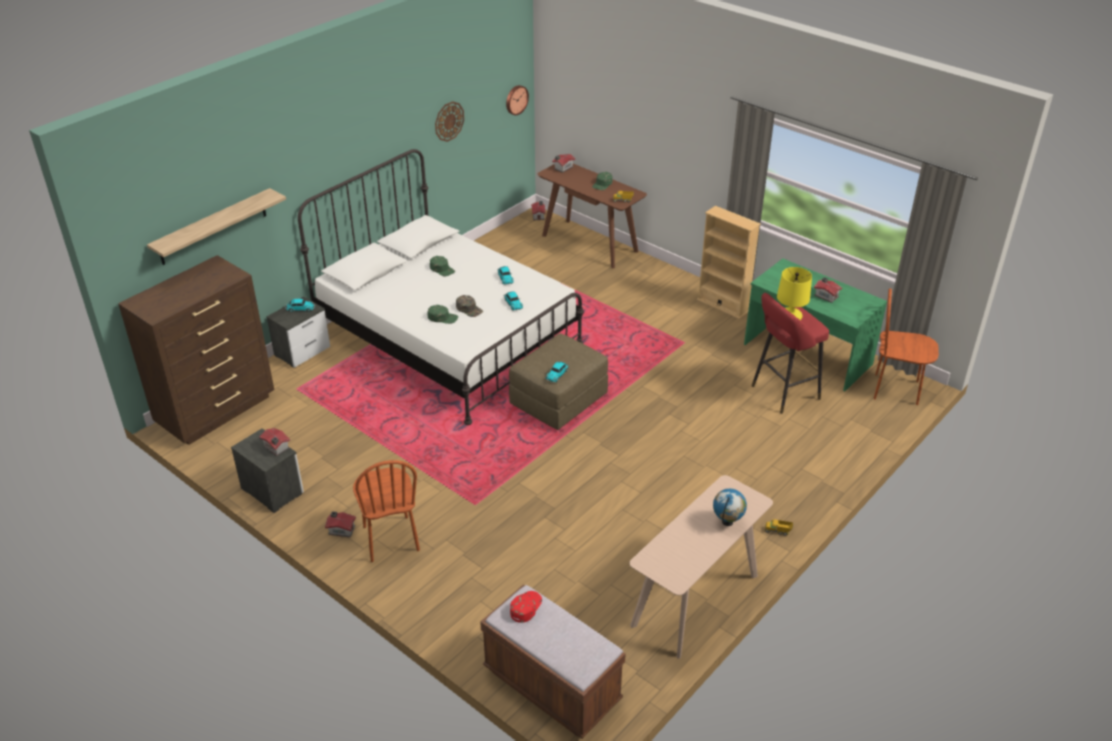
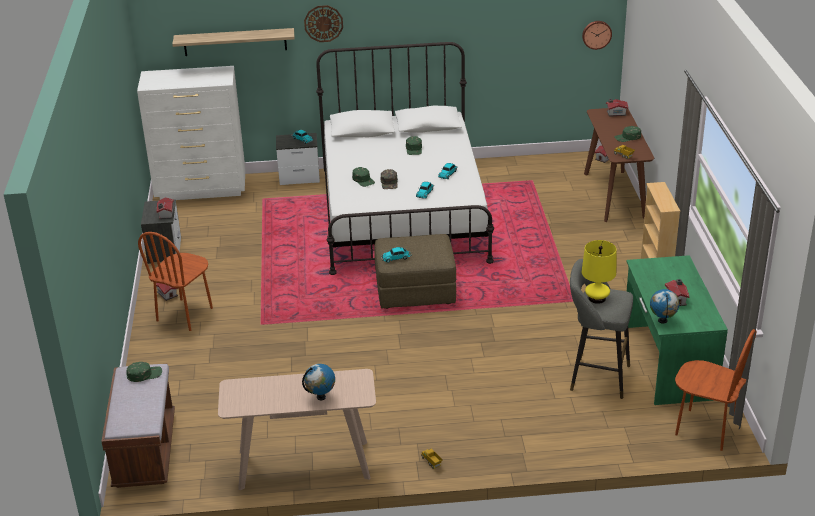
camera: 45 degrees right, 5 degrees down
brown dresser [118,255,274,445] -> white dresser [137,66,246,200]
wall clock [435,101,464,142] -> wall clock moved to [304,5,343,42]
red cap [510,591,542,623] -> green cap [126,362,162,382]
red stool [751,293,829,414] -> grey stool [570,259,633,399]
brown chair [874,288,939,405] -> brown chair turned 150 degrees clockwise [675,329,756,451]
none -> globe [650,289,679,324]

